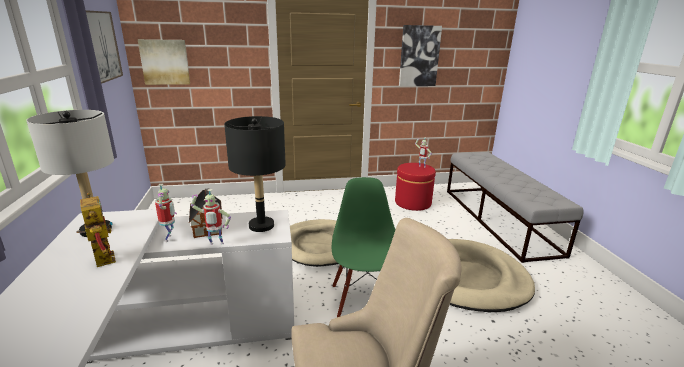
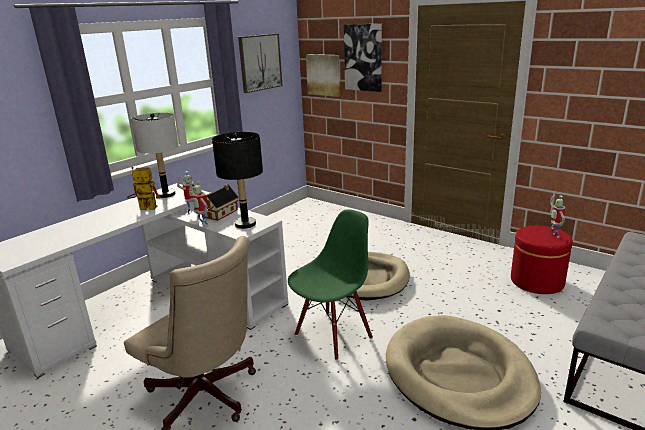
camera: 50 degrees right, 0 degrees up
toy robot [76,193,116,267] -> toy robot turned 105 degrees counterclockwise [127,167,160,210]
picture [399,25,442,86] -> picture moved to [344,24,382,92]

